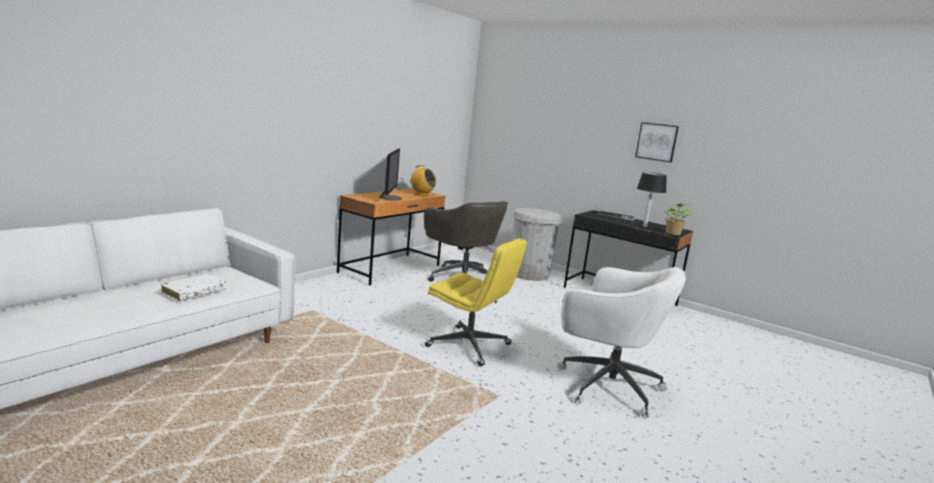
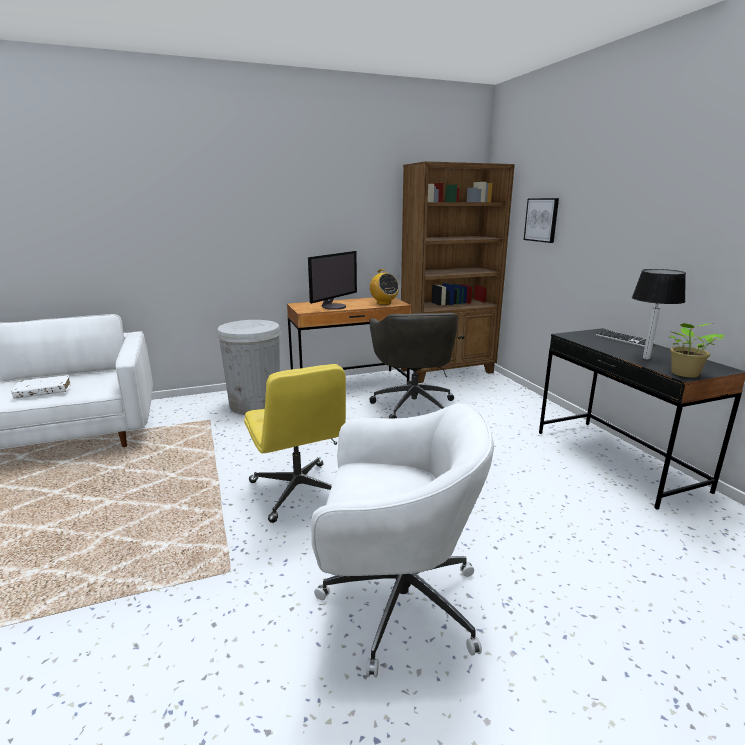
camera: 35 degrees right, 5 degrees up
white trash can [513,208,562,281] -> white trash can moved to [216,320,282,415]
white office chair [557,267,686,418] -> white office chair turned 60 degrees counterclockwise [311,403,494,677]
picture [635,122,679,162] -> picture moved to [524,198,559,243]
none -> brown bookcase [401,161,515,383]

